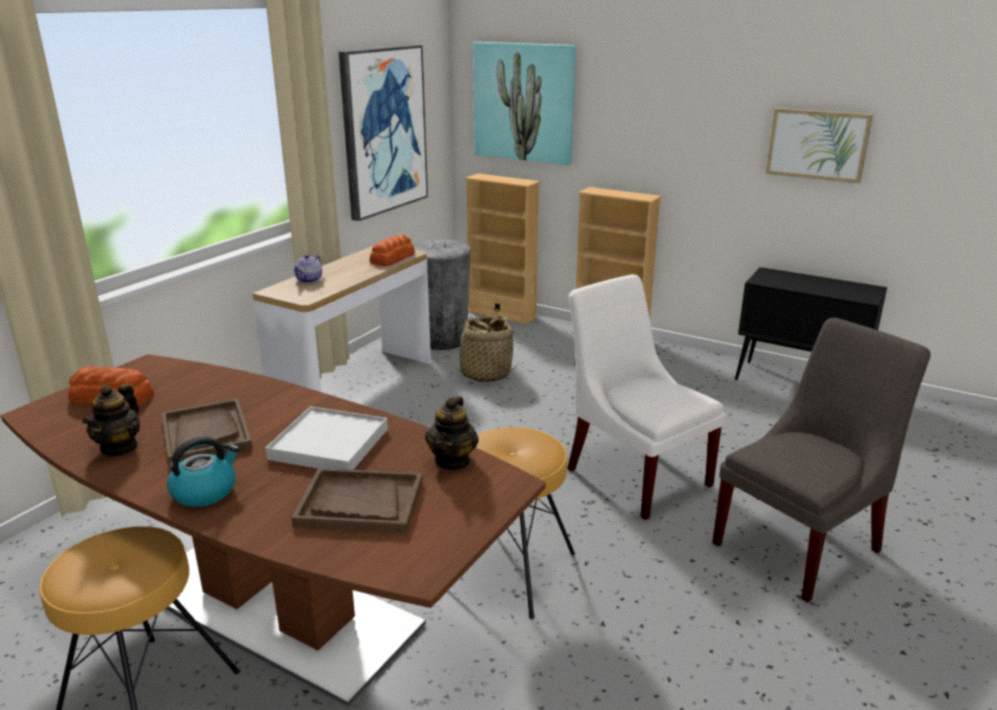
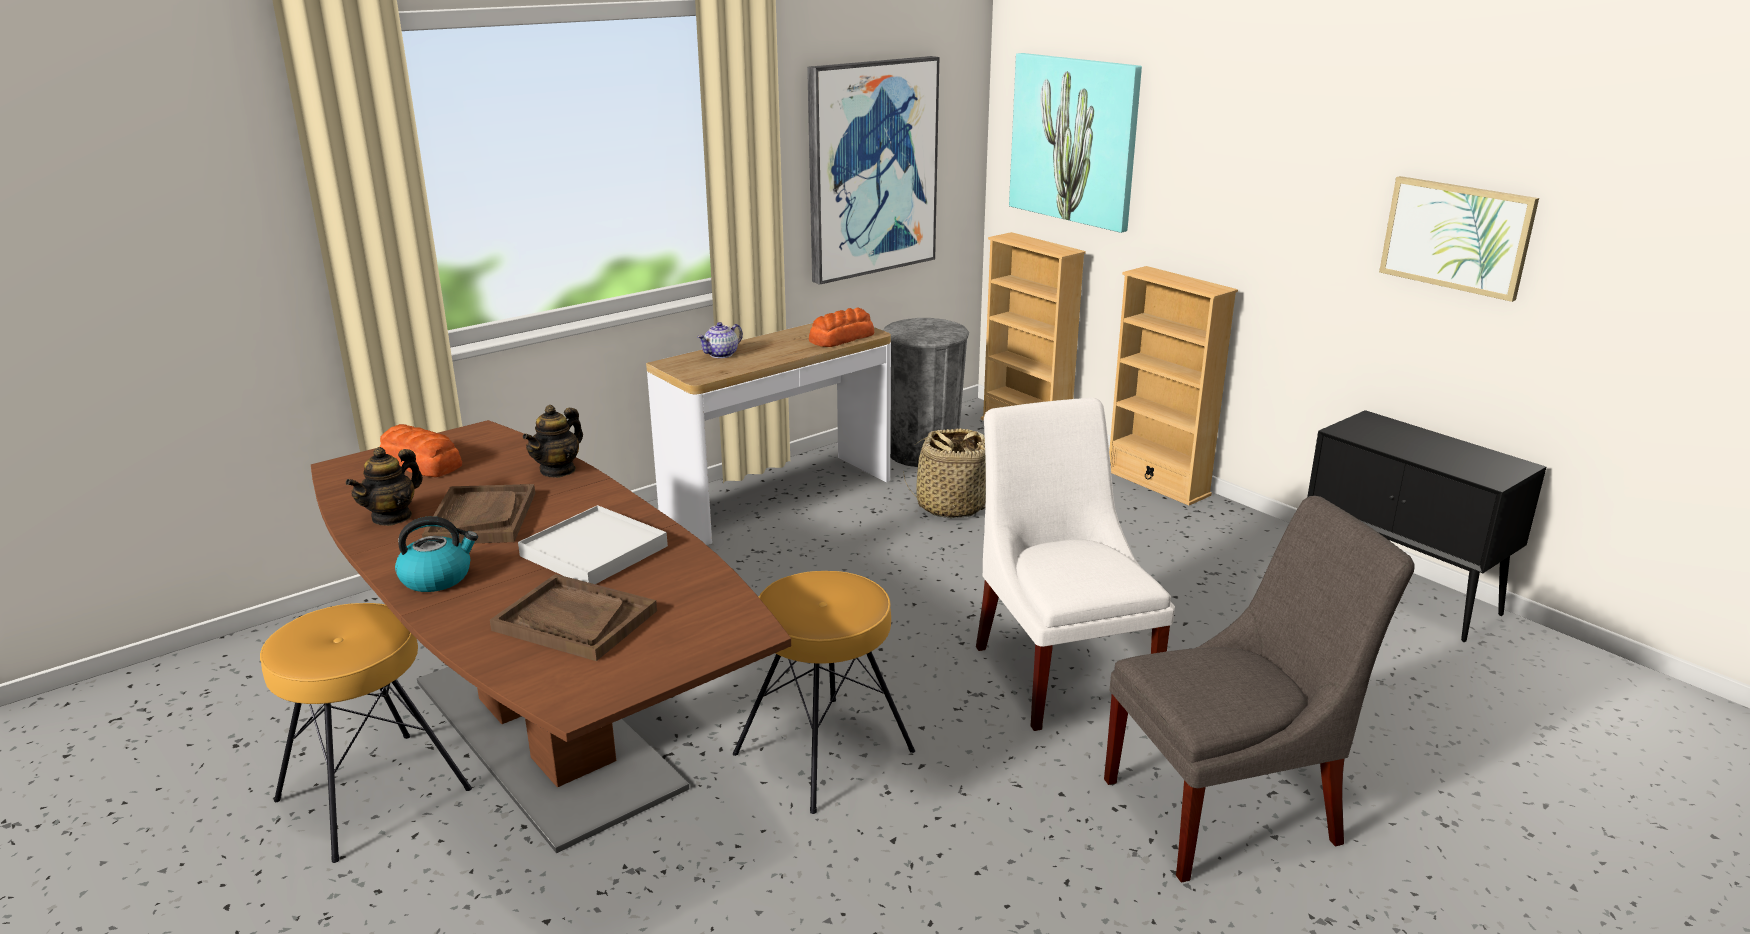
camera: 20 degrees right, 0 degrees up
teapot [425,396,479,470] -> teapot moved to [522,405,583,478]

